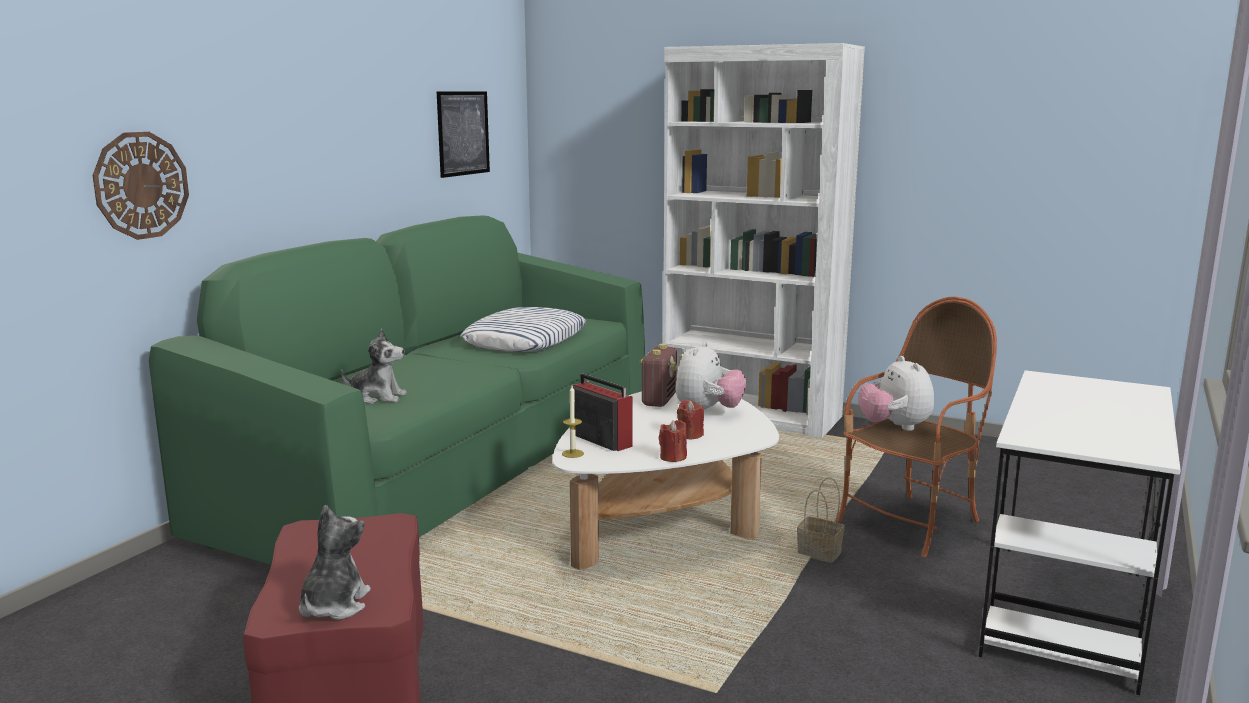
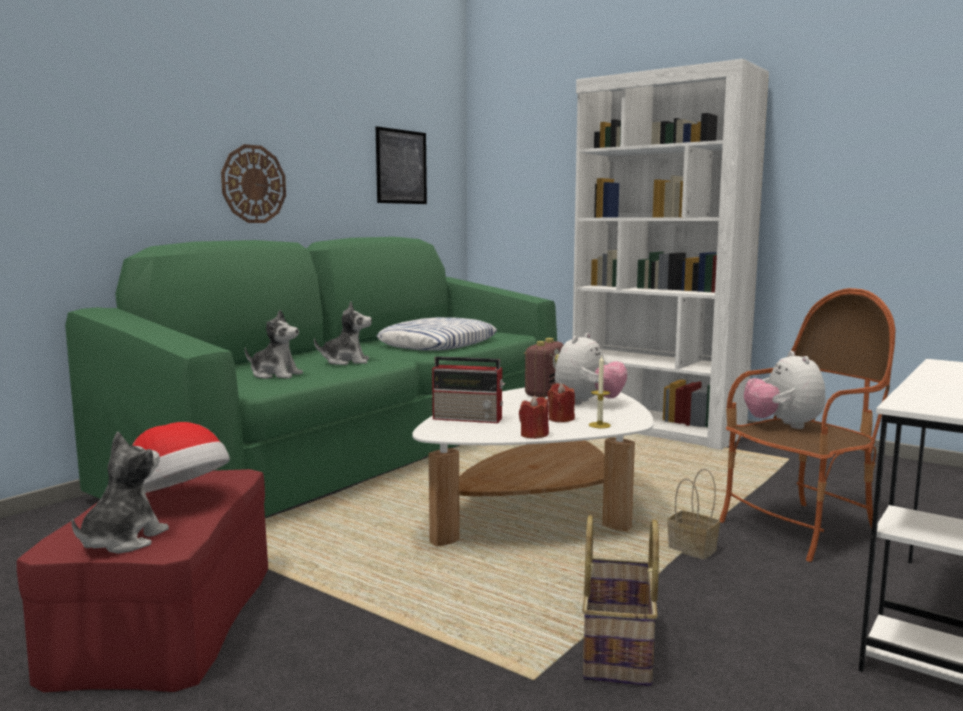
camera: 10 degrees right, 5 degrees down
wall clock [93,132,189,240] -> wall clock moved to [221,144,286,223]
candle [562,386,584,458] -> candle moved to [589,356,611,428]
radio [573,374,633,451] -> radio turned 135 degrees clockwise [432,356,505,423]
none -> hat [132,422,230,493]
none -> plush toy [314,301,372,365]
none -> basket [582,515,659,686]

